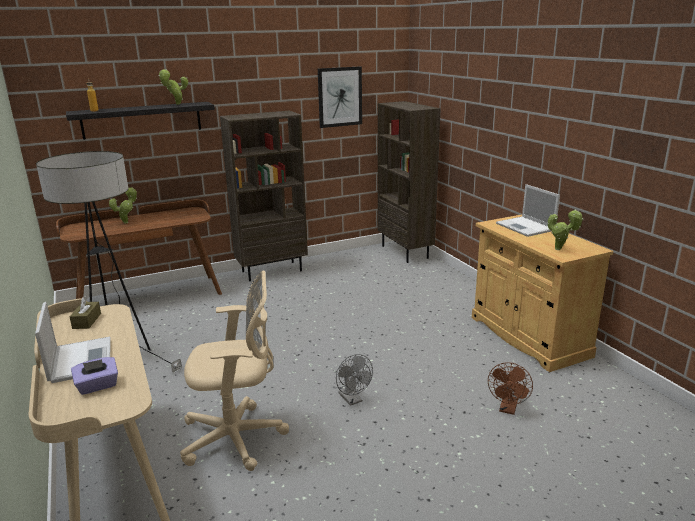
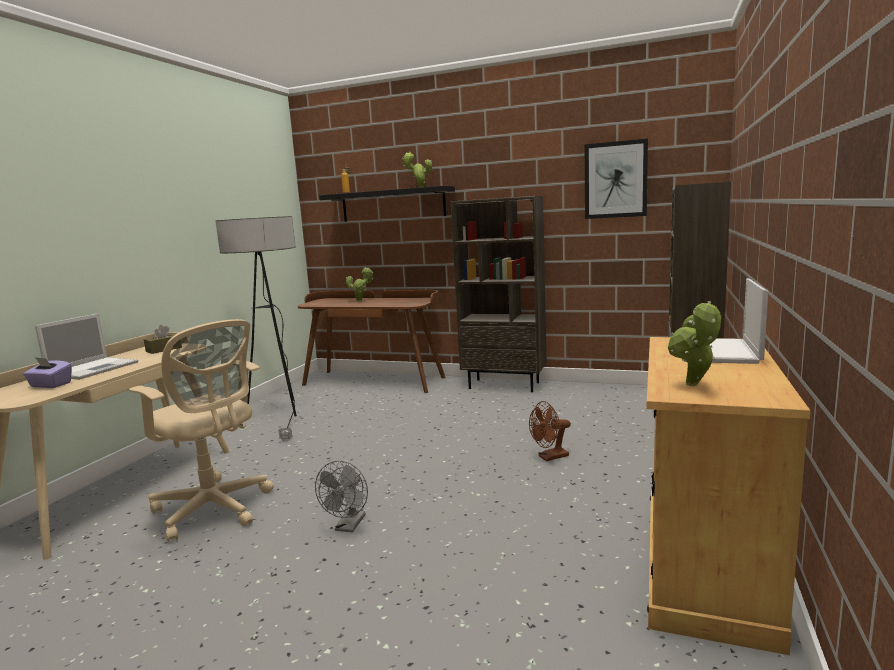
camera: 45 degrees right, 10 degrees down
brown fan [488,362,533,415] -> brown fan moved to [529,401,571,461]

